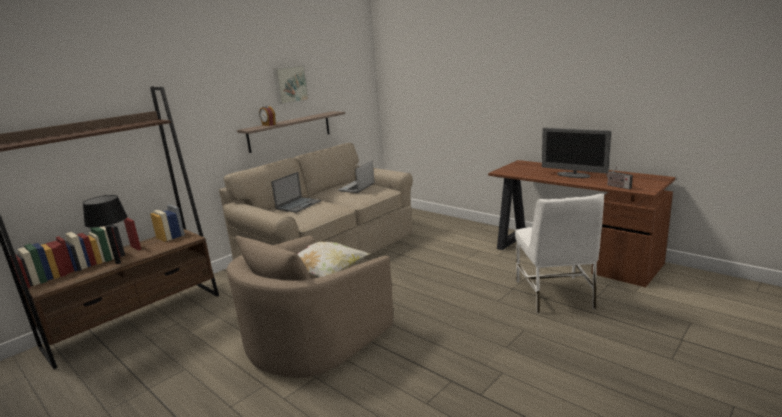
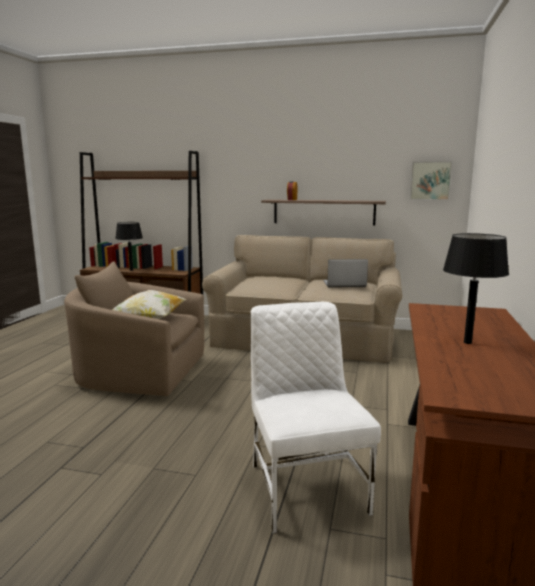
camera: 60 degrees right, 5 degrees down
laptop [271,172,321,213] -> none
picture [273,65,309,104] -> picture moved to [410,161,452,200]
white chair [515,194,604,313] -> white chair turned 105 degrees clockwise [251,302,381,533]
monitor [542,128,611,178] -> black table lamp [443,233,509,344]
radio [606,166,633,189] -> none

